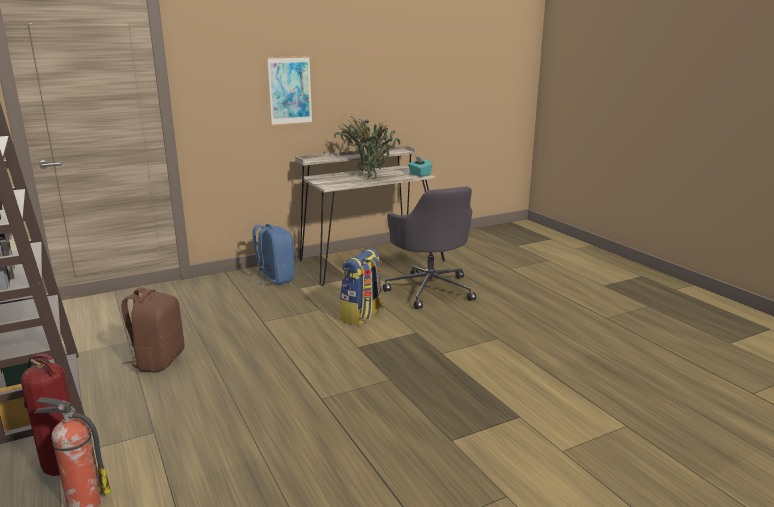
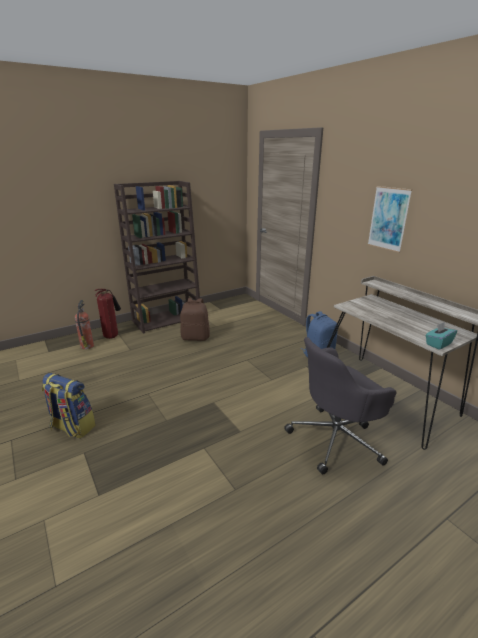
camera: 85 degrees right, 5 degrees up
potted plant [334,117,400,178] -> none
backpack [340,248,384,326] -> backpack moved to [42,373,96,438]

